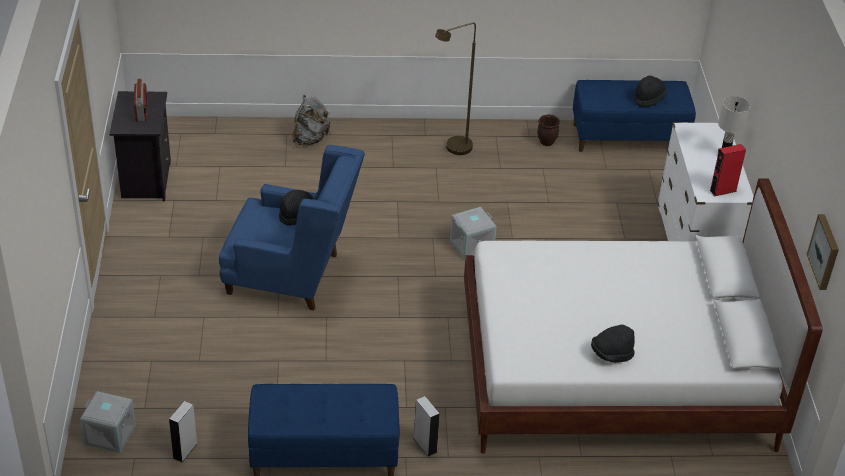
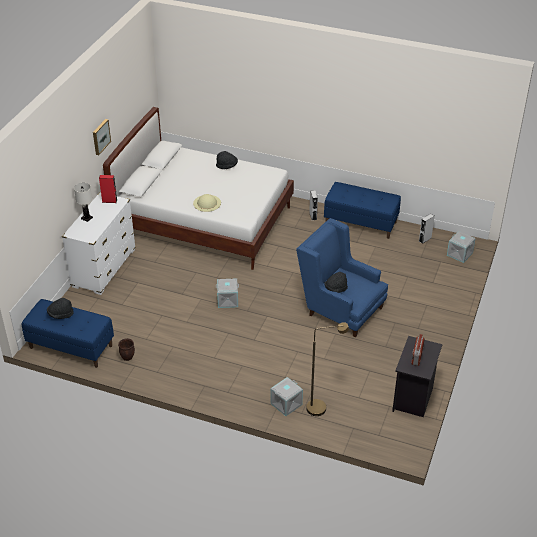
camera: 155 degrees left, 0 degrees up
grey backpack [292,95,330,145] -> grey storage box [270,377,303,416]
brown floor lamp [435,23,476,155] -> brown floor lamp moved to [306,322,349,416]
picture [807,214,839,290] -> picture moved to [93,119,111,155]
none -> beige hat [193,194,221,212]

